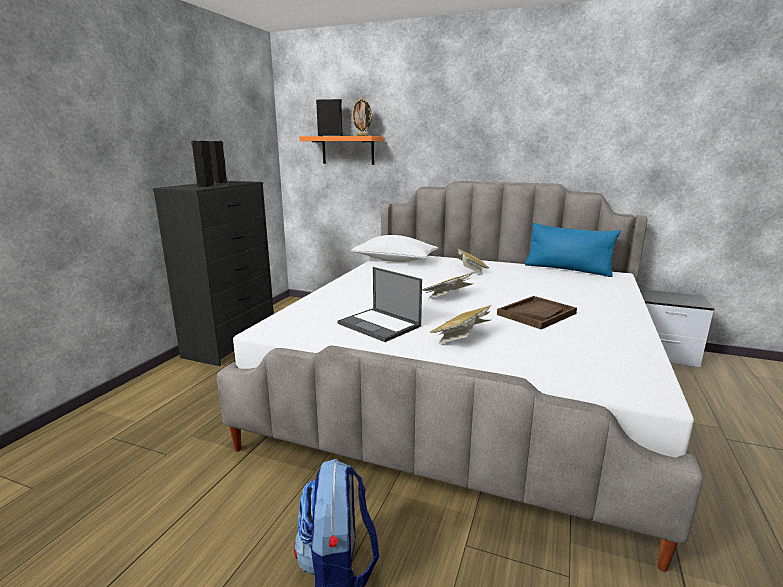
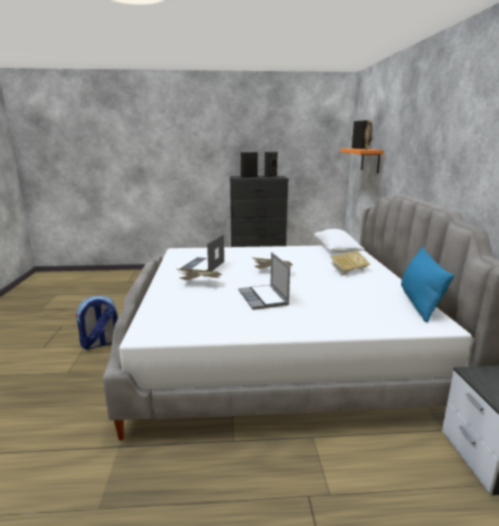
camera: 65 degrees right, 0 degrees up
brown tray [497,296,577,329] -> laptop [238,252,290,310]

